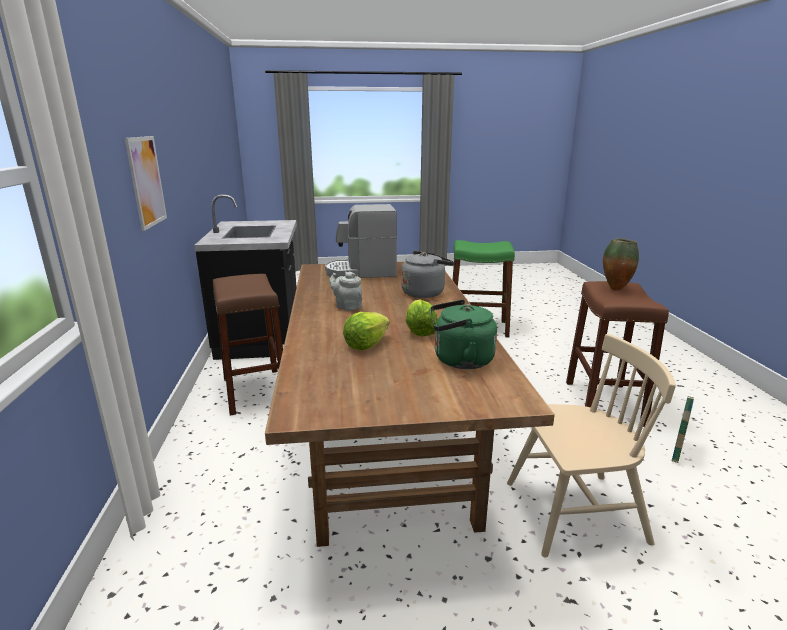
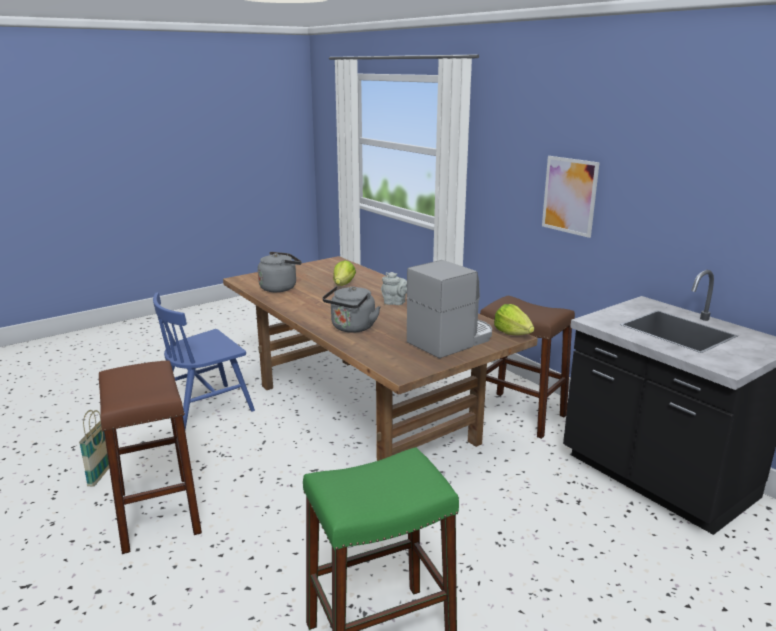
camera: 150 degrees right, 0 degrees up
lettuce [406,300,437,337] -> lettuce moved to [494,304,534,335]
green kettle [430,300,497,369] -> grey kettle [258,252,302,292]
beige chair [507,334,676,557] -> blue chair [153,292,255,430]
vase [603,238,639,291] -> none

